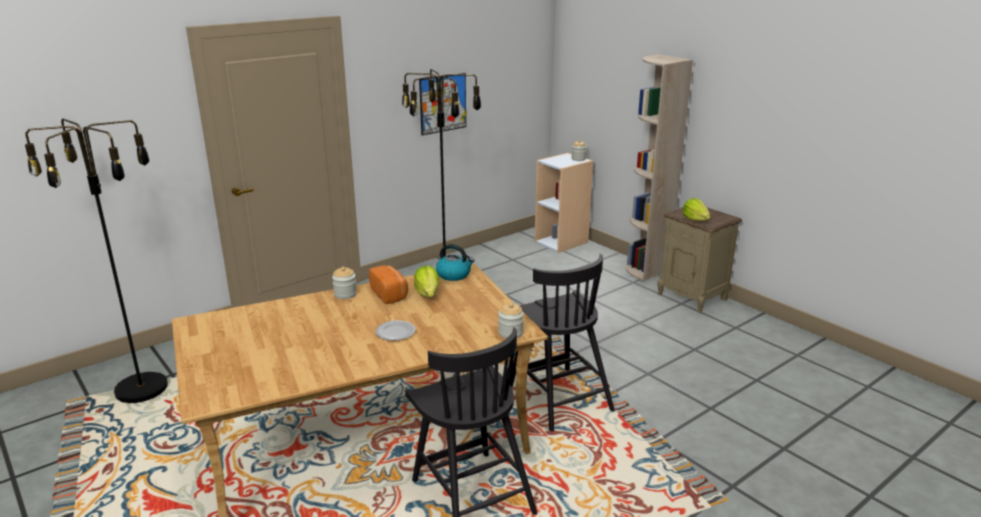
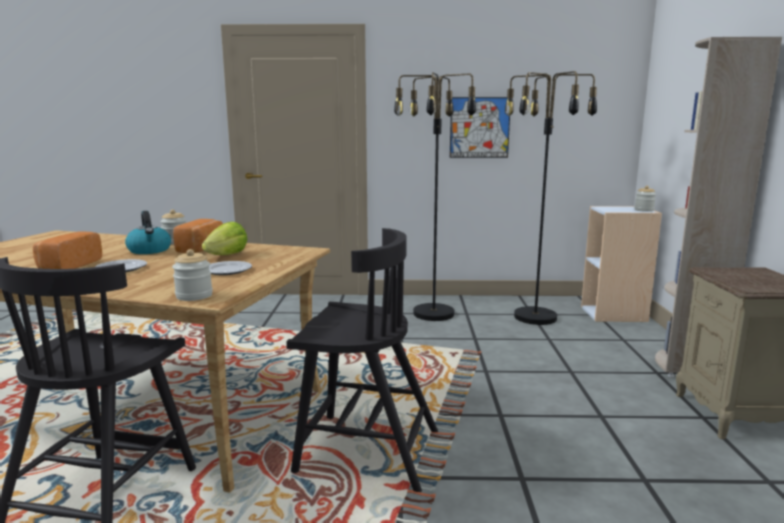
camera: 40 degrees right, 10 degrees down
floor lamp [25,118,168,403] -> floor lamp moved to [505,71,597,325]
kettle [436,244,474,281] -> kettle moved to [125,211,171,254]
black chair [510,254,615,432] -> black chair turned 90 degrees counterclockwise [287,228,438,492]
lettuce [683,198,710,221] -> none
none -> bread [33,232,102,269]
none -> plate [209,261,252,275]

